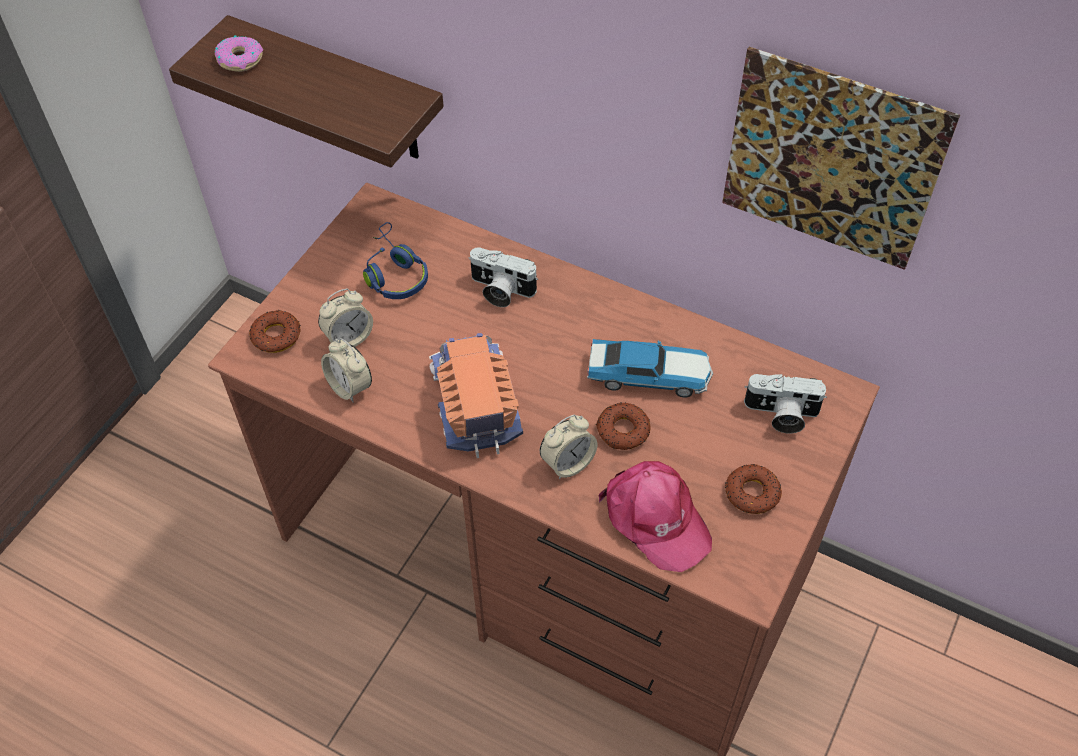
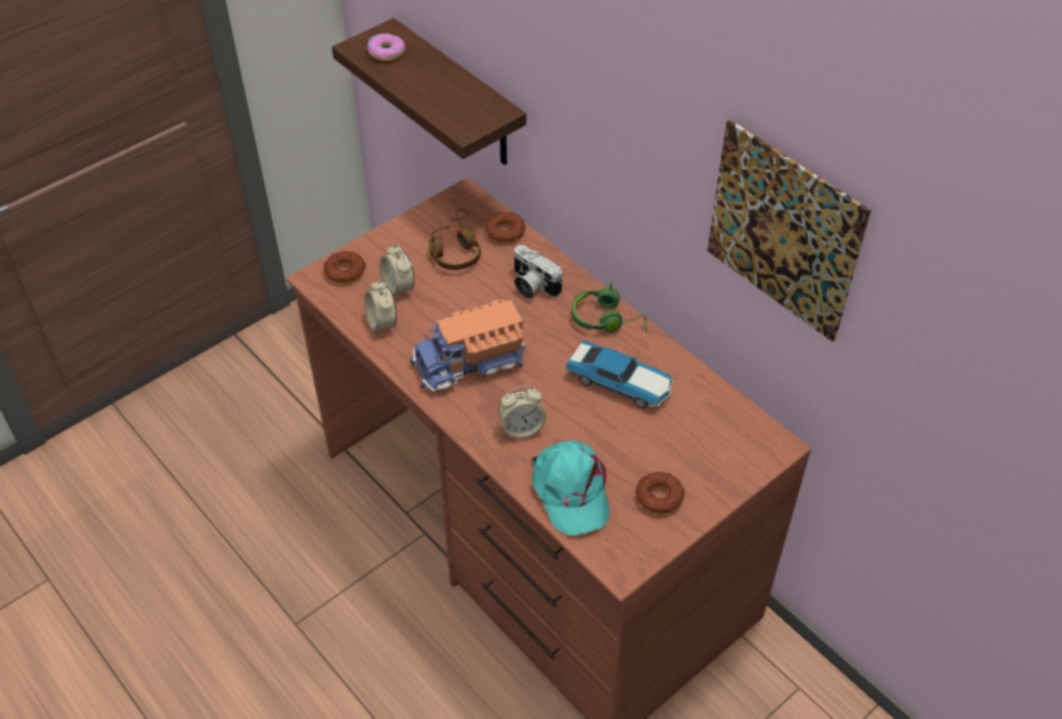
camera: 20 degrees right, 5 degrees down
alarm clock [318,289,373,347] -> alarm clock turned 75 degrees clockwise [380,244,415,299]
blue headphones [363,222,428,299] -> brown headphones [429,209,481,270]
toy truck [429,333,523,458] -> toy truck turned 120 degrees counterclockwise [410,299,525,392]
donut [596,402,650,450] -> donut moved to [485,212,526,243]
pink cap [598,461,712,572] -> turquoise cap [531,440,609,536]
camera [744,374,827,434] -> none
none -> green headphones [572,281,647,333]

